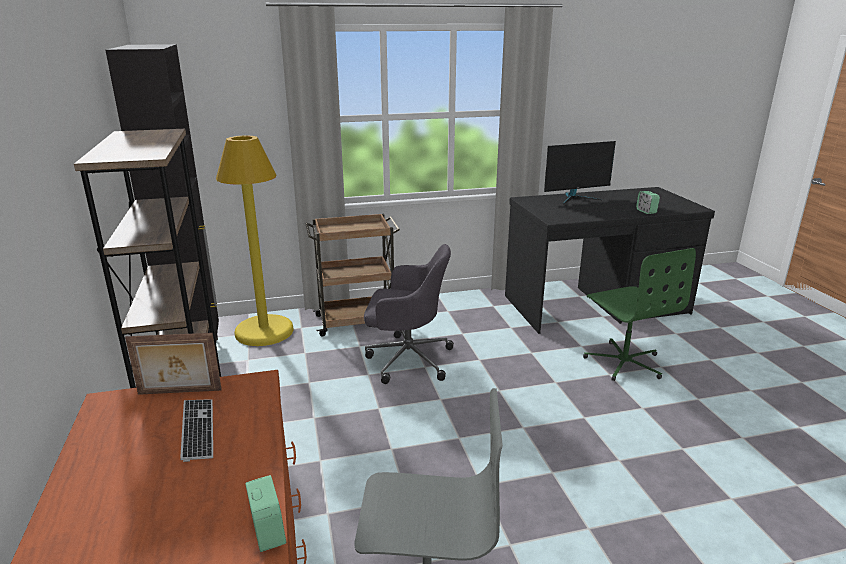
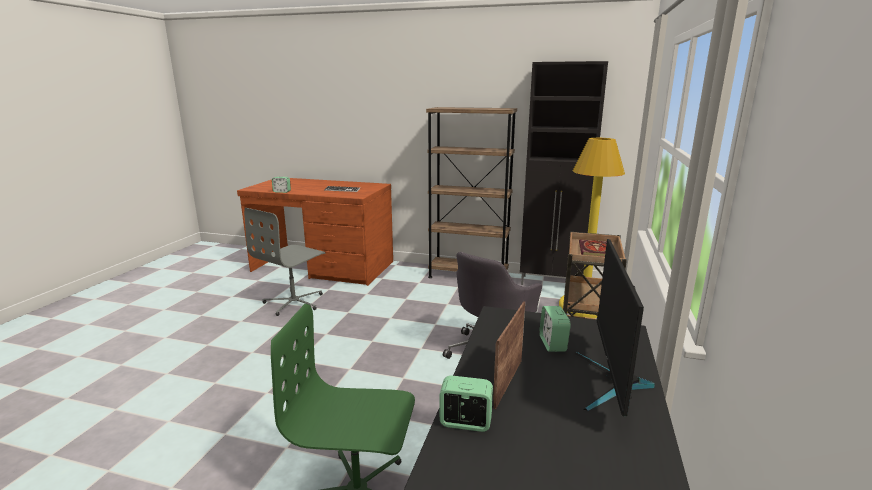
camera: 120 degrees right, 5 degrees down
picture frame [125,333,222,395] -> picture frame moved to [493,301,525,409]
none -> alarm clock [539,306,571,352]
none -> book [579,239,607,257]

